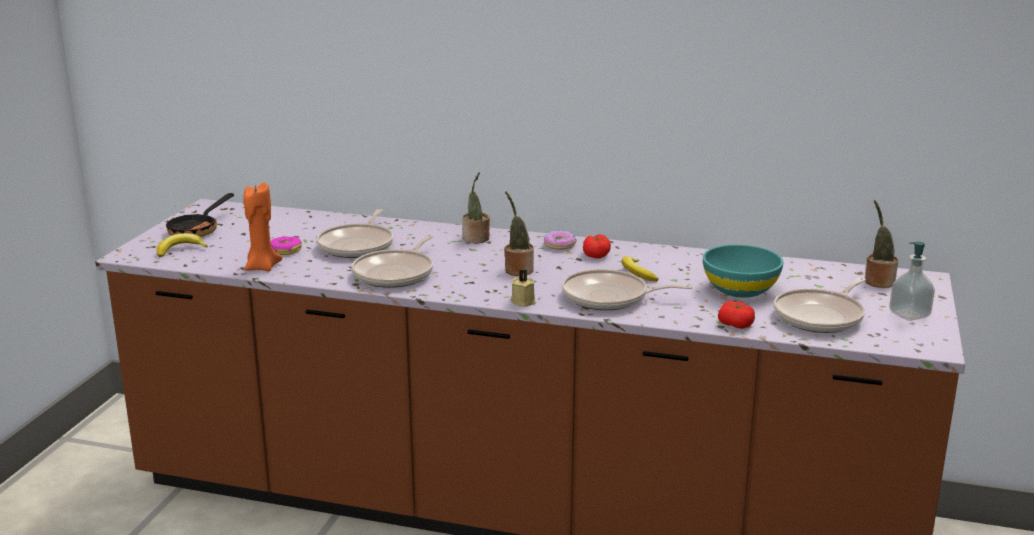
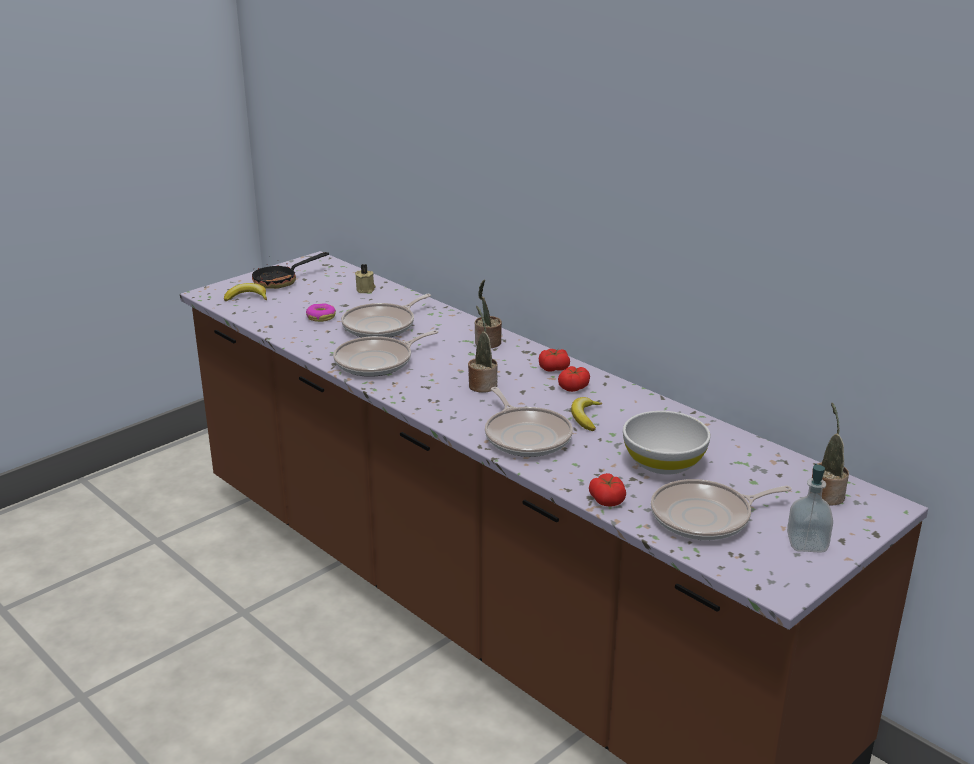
camera: 30 degrees right, 5 degrees up
orange candle [243,183,282,271] -> none
beige candle [511,269,536,307] -> beige candle moved to [355,264,376,293]
donut [544,230,576,250] -> tomato [539,349,570,371]
frying pan [562,269,692,310] -> frying pan turned 150 degrees counterclockwise [485,387,573,457]
turquoise bowl [703,245,784,297] -> white bowl [623,411,711,475]

